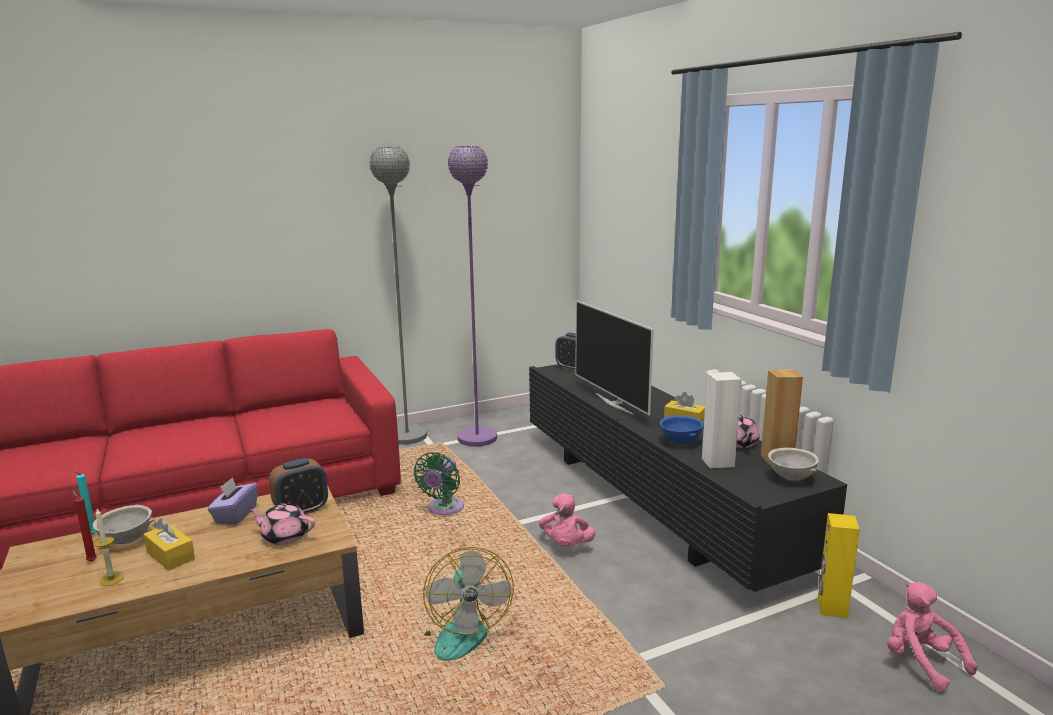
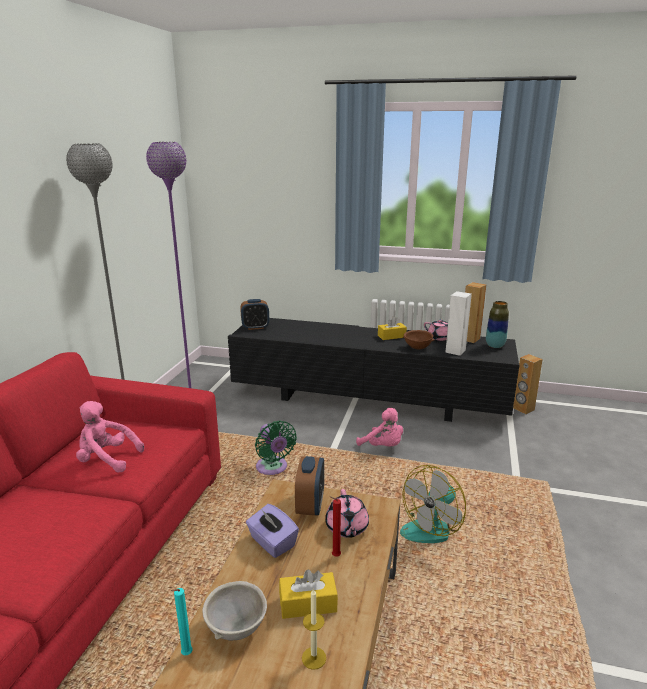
camera: 50 degrees left, 5 degrees up
red candle [73,491,97,562] -> red candle moved to [330,497,341,557]
pink teapot [248,503,315,545] -> pink teapot turned 60 degrees counterclockwise [325,489,369,537]
fan [423,547,514,661] -> fan turned 105 degrees clockwise [400,465,466,543]
television [575,300,654,415] -> none
blue bowl [660,416,704,444] -> brown bowl [403,330,434,349]
grey bowl [768,448,819,481] -> vase [486,301,509,348]
yellow speaker [818,513,860,619] -> brown speaker [513,354,543,414]
pink plush toy [887,582,977,691] -> pink plush toy moved to [76,401,144,473]

